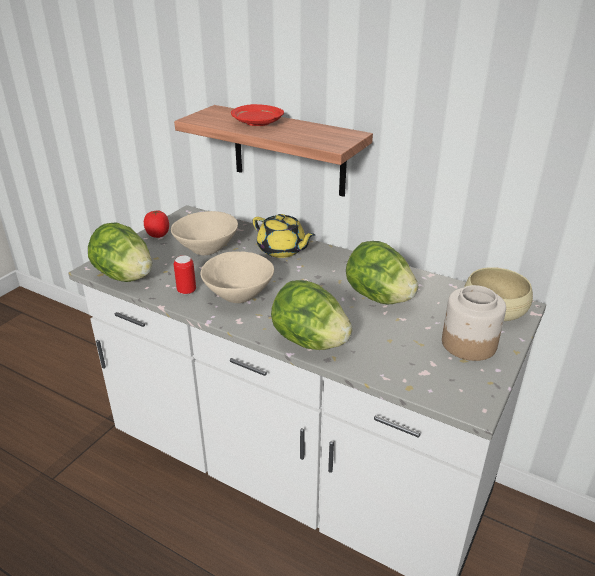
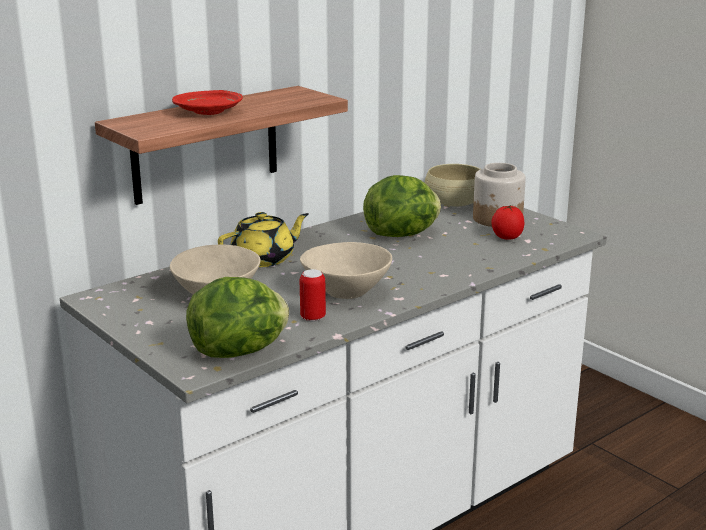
camera: 70 degrees left, 10 degrees down
tomato [144,210,169,238] -> tomato moved to [491,205,524,240]
lettuce [271,280,353,350] -> none

